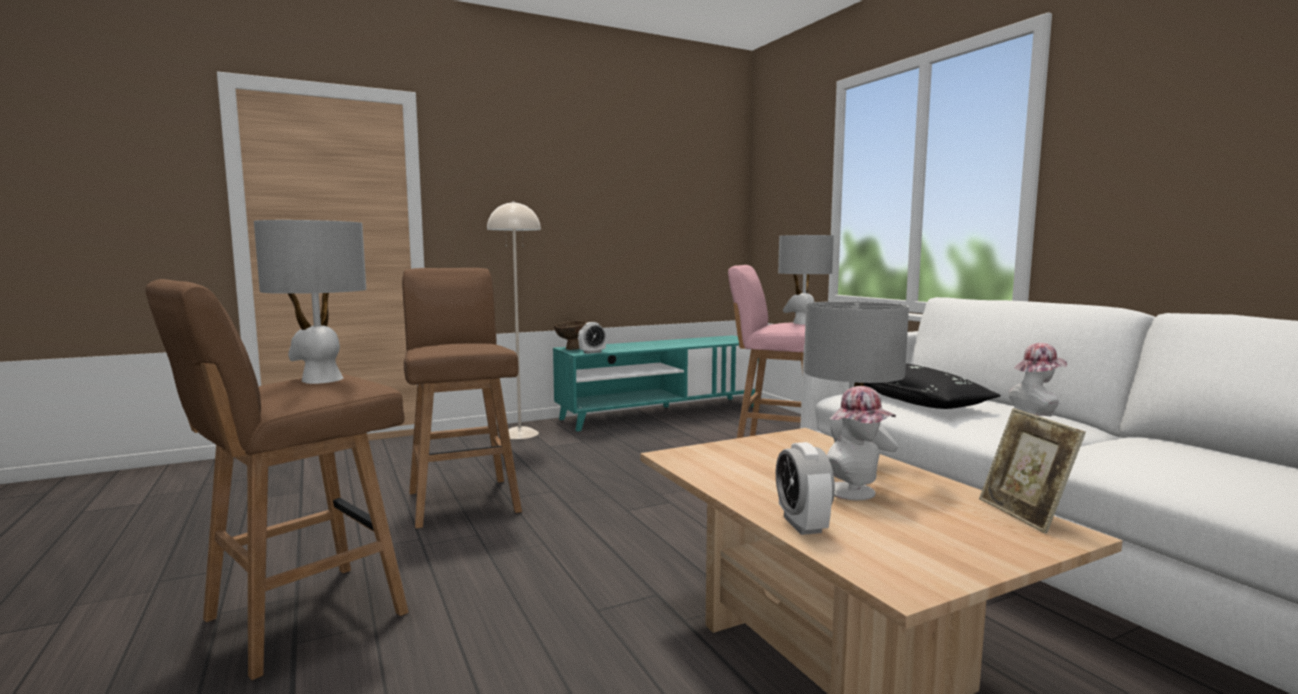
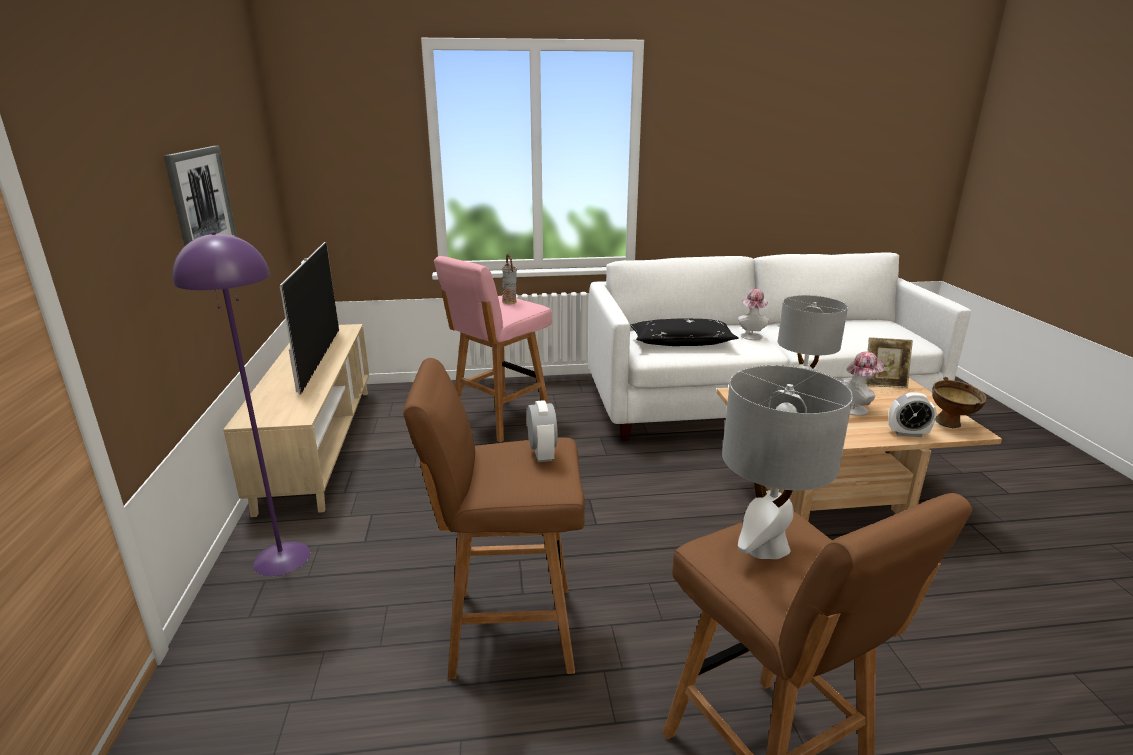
camera: 70 degrees left, 15 degrees up
beige floor lamp [487,201,541,439] -> purple floor lamp [173,232,310,576]
turquoise tv stand [553,335,759,431] -> beige tv stand [223,324,369,517]
brown bowl [554,320,587,350] -> brown bowl moved to [932,377,987,428]
alarm clock [578,322,607,354] -> alarm clock moved to [527,400,558,462]
grey table lamp [778,235,834,325] -> vase [502,254,517,304]
none -> picture [164,146,237,246]
none -> television [280,242,339,395]

